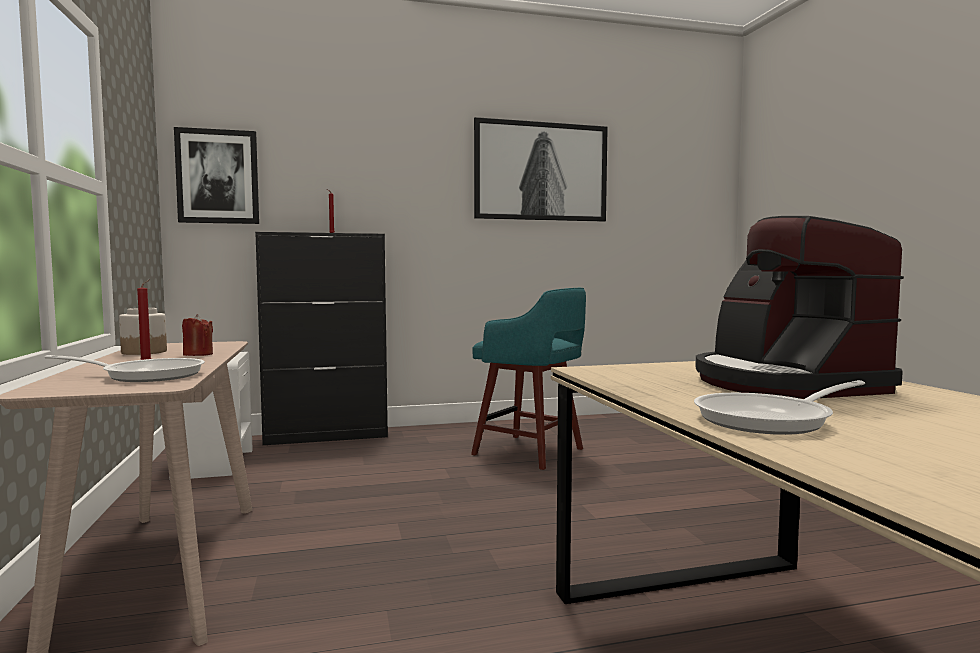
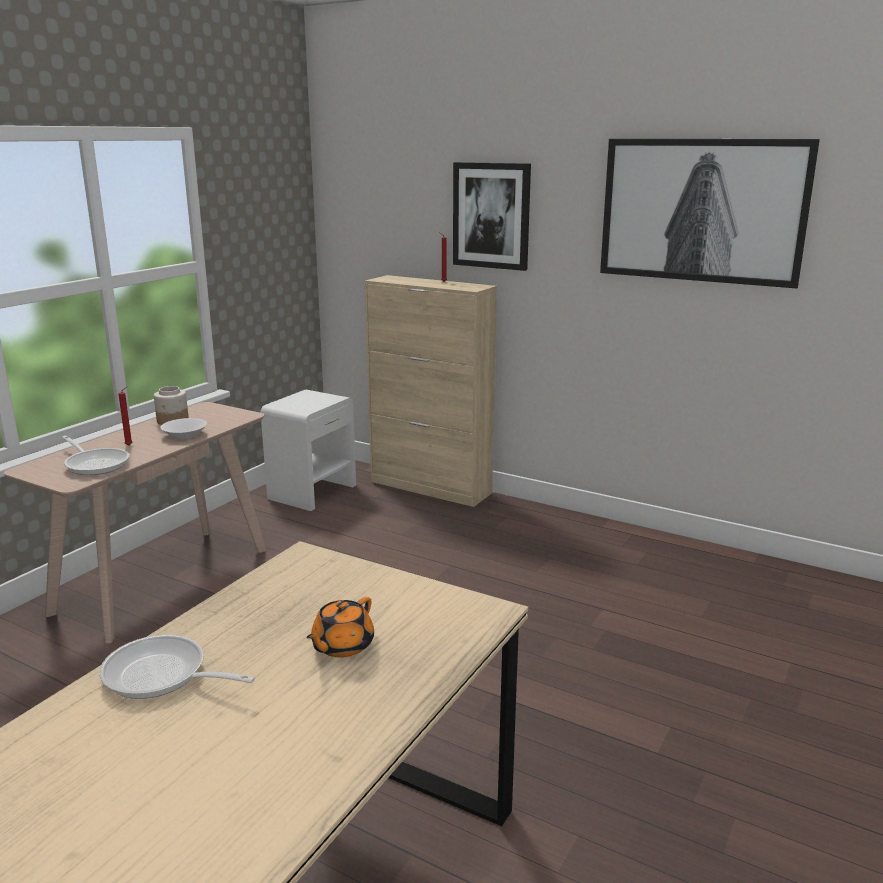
camera: 45 degrees right, 15 degrees up
picture [174,127,259,224] -> picture moved to [453,162,531,271]
red candle [182,314,213,356] -> white bowl [160,418,207,439]
black cabinet [255,232,388,445] -> beige cabinet [365,275,497,507]
turquoise stool [471,288,586,470] -> none
coffee machine [695,216,904,399] -> orange teapot [306,597,374,658]

